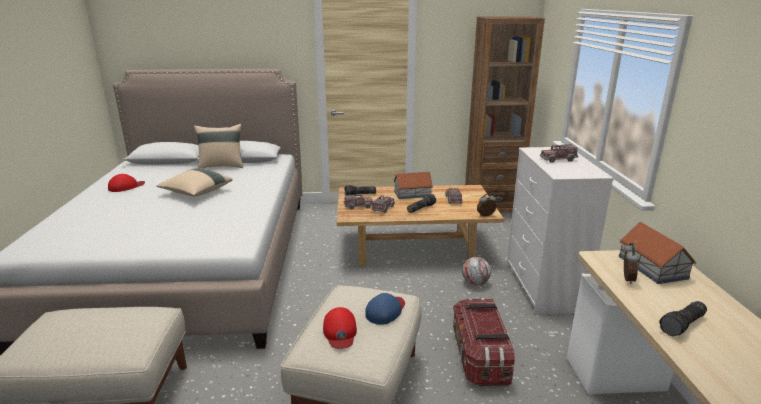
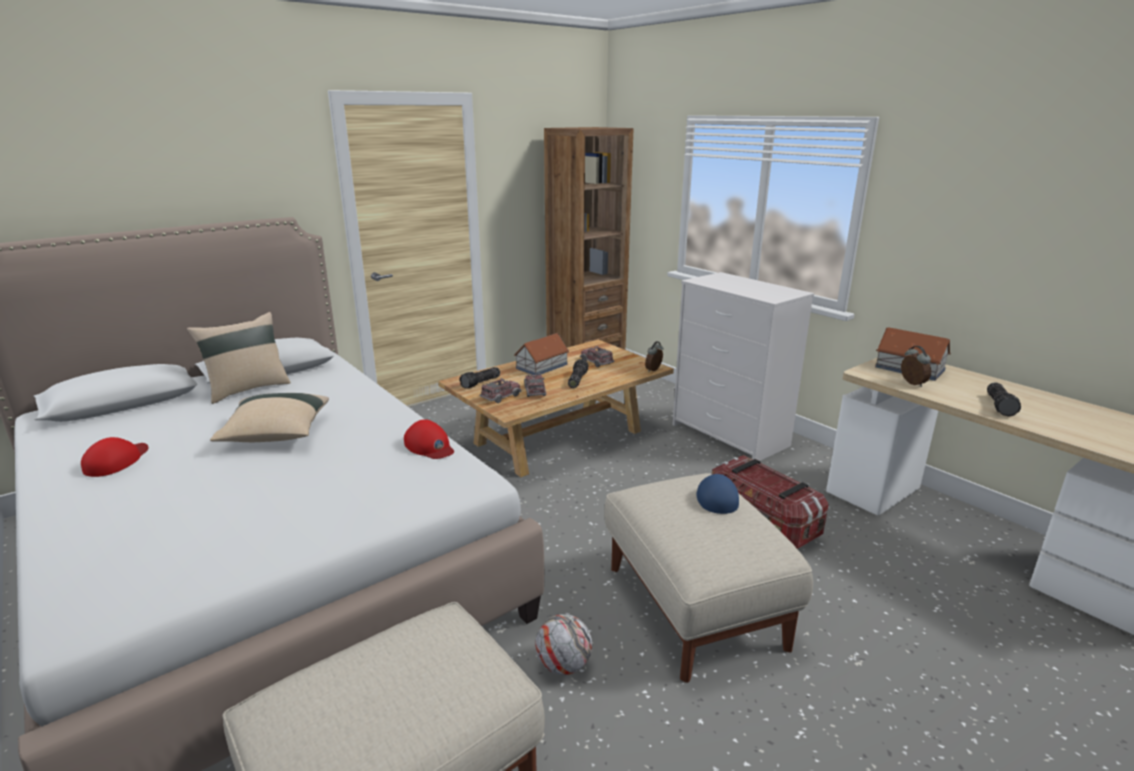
camera: 35 degrees left, 0 degrees up
red cap [323,307,357,349] -> red cap moved to [404,419,454,459]
football [462,257,491,285] -> football moved to [535,614,592,675]
toy truck [540,144,579,162] -> none

